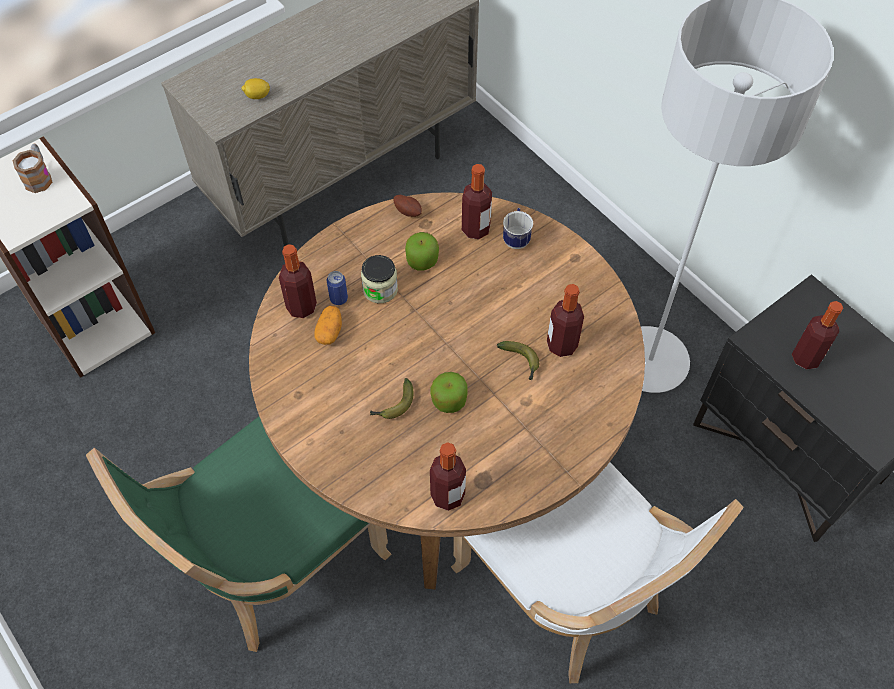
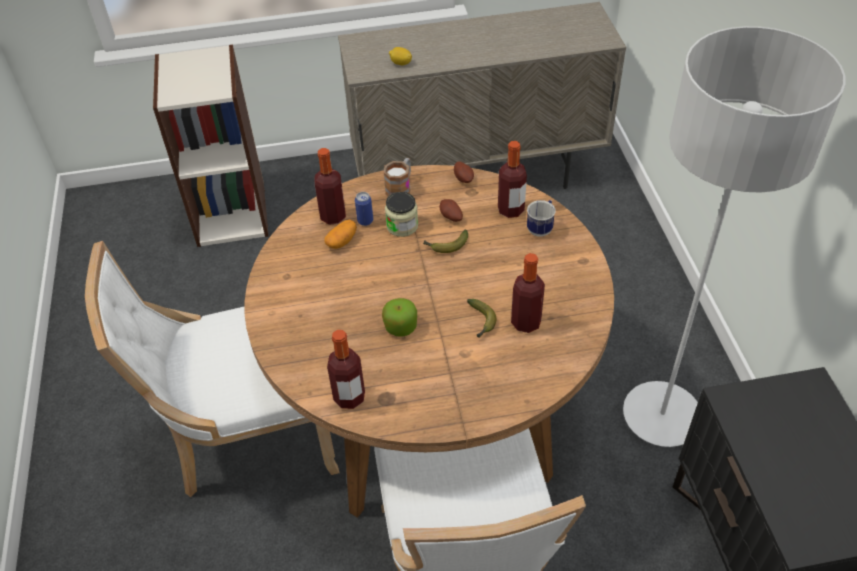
camera: 30 degrees right, 10 degrees down
mug [13,144,52,193] -> mug moved to [383,158,411,196]
green chair [86,417,392,652] -> white chair [85,241,340,497]
banana [370,378,413,419] -> banana moved to [423,230,468,253]
apple [405,232,439,271] -> potato [439,199,463,222]
bottle [792,301,843,370] -> none

